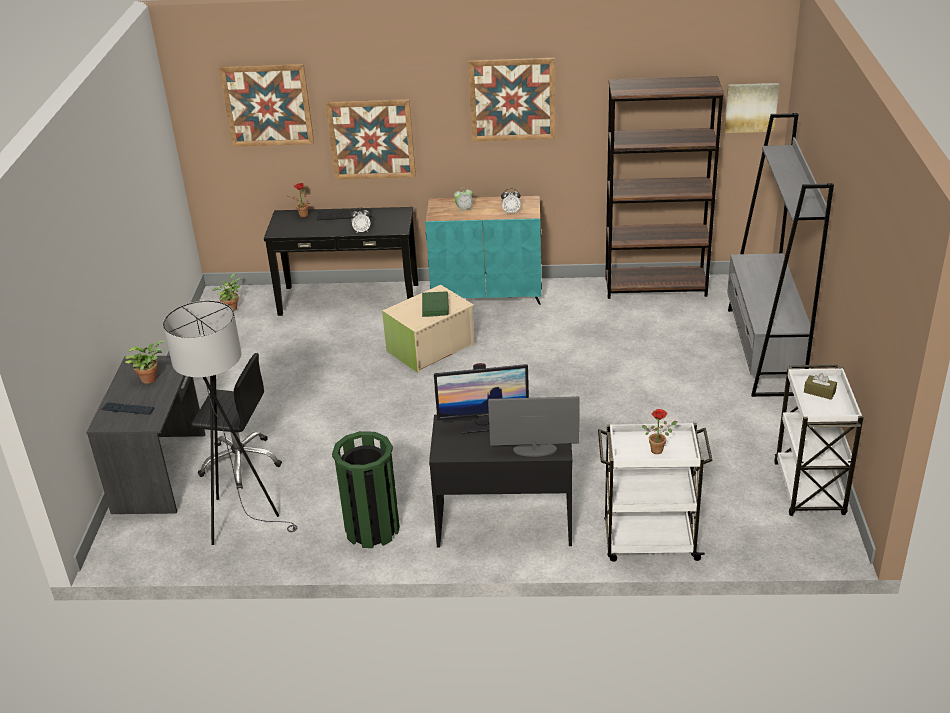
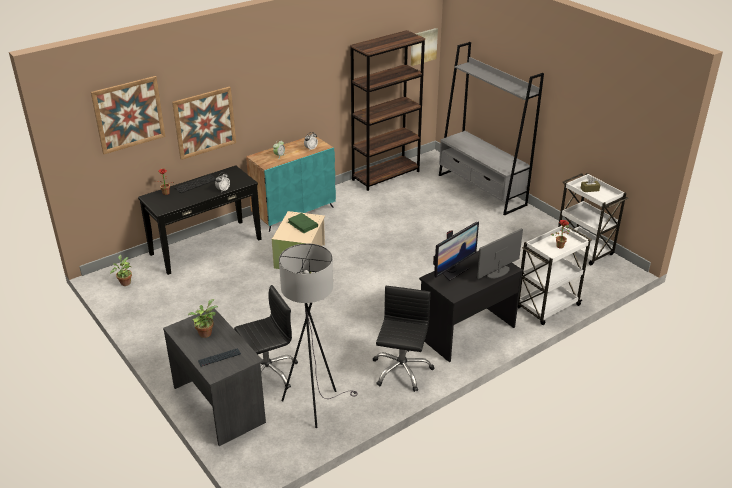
camera: 40 degrees left, 0 degrees up
green trash can [332,431,400,548] -> black office chair [373,286,434,392]
picture [468,58,555,141] -> none

